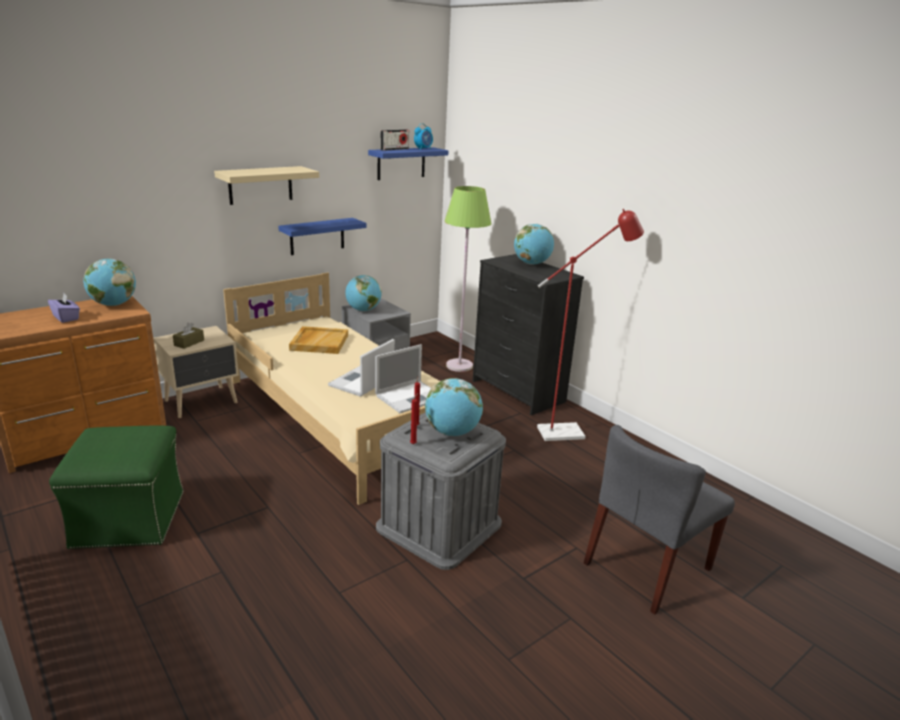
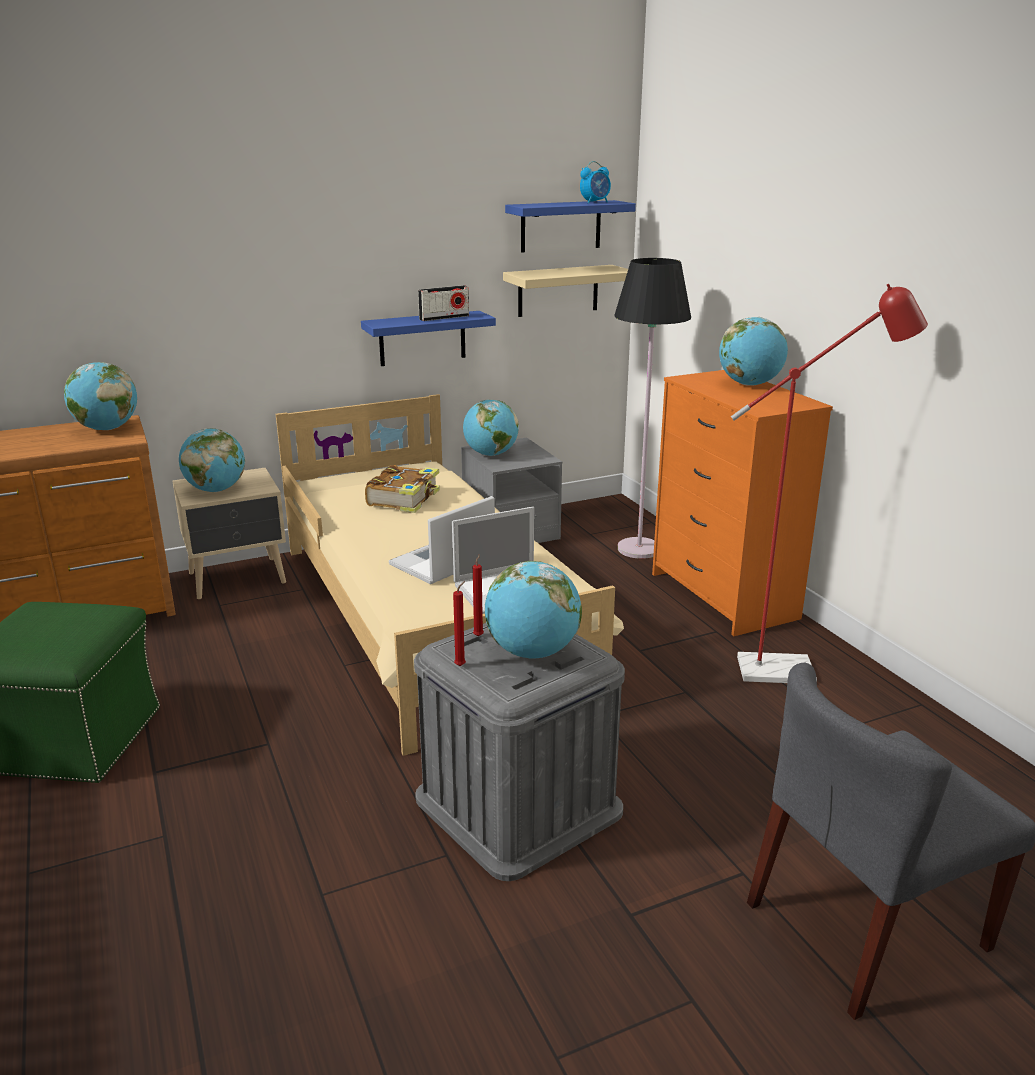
camera: 15 degrees right, 0 degrees up
purple tissue box [48,294,80,323] -> none
brown tissue box [173,322,204,349] -> globe [179,428,245,492]
beige shelf [214,166,319,205] -> beige shelf moved to [503,265,628,317]
beige tray [289,326,348,354] -> book [365,465,440,513]
radio [380,129,409,151] -> radio moved to [418,285,469,321]
green floor lamp [444,186,491,372] -> black floor lamp [614,258,691,559]
black dresser [473,254,584,415] -> orange dresser [652,370,833,636]

